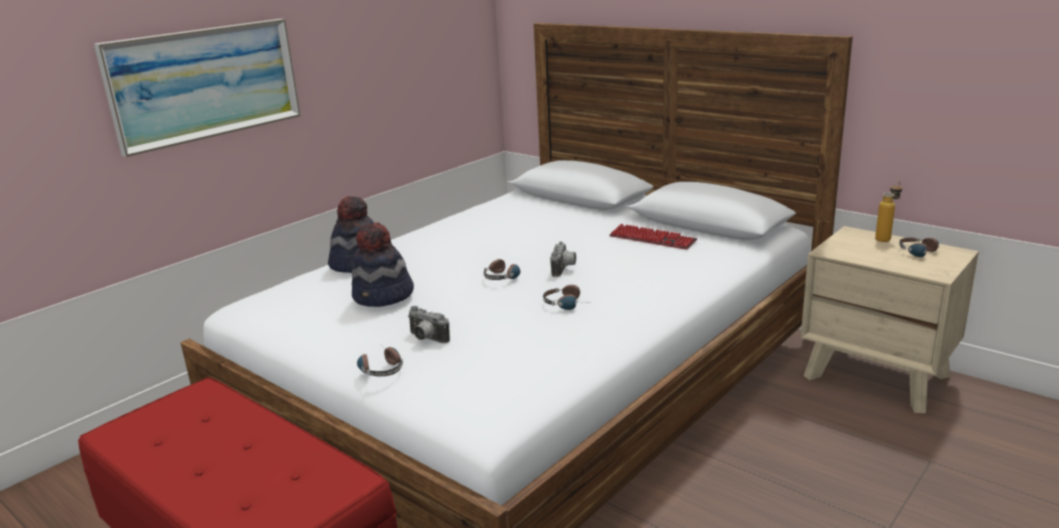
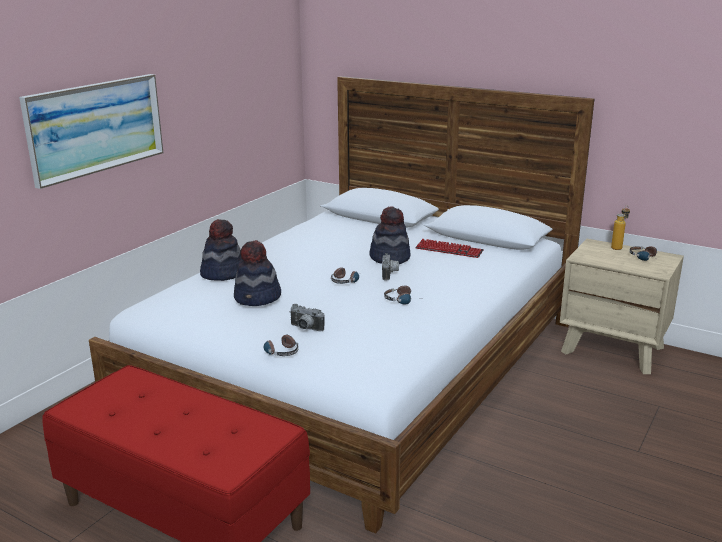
camera: 10 degrees left, 0 degrees up
none -> hat [369,206,411,264]

